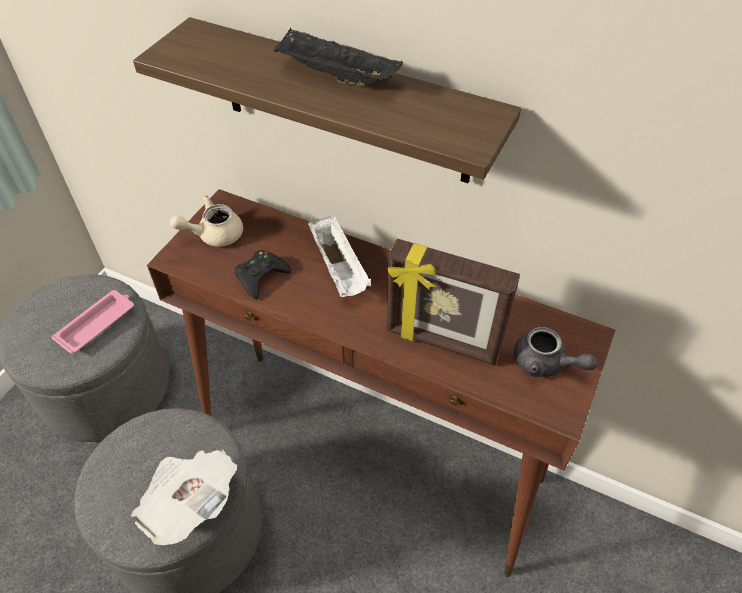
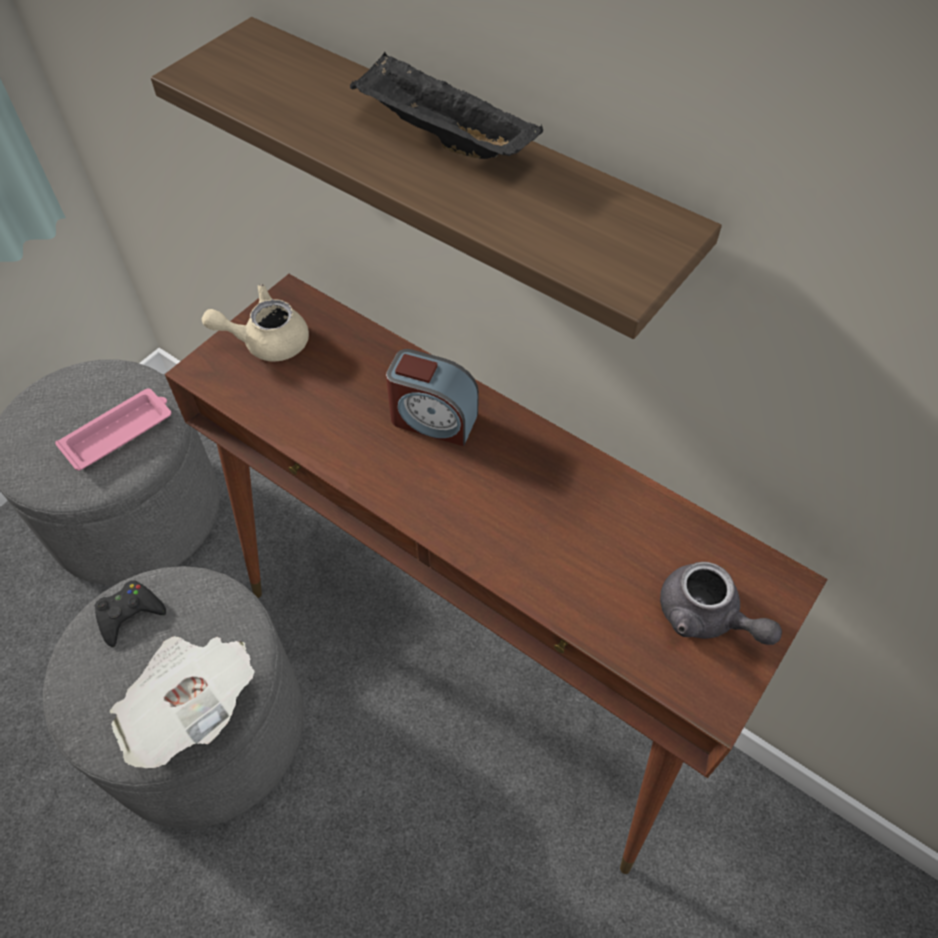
camera: 10 degrees right, 5 degrees up
black game controller [235,250,292,300] -> black game controller moved to [95,581,166,647]
white tray [308,216,371,297] -> alarm clock [386,349,479,446]
picture frame [386,239,520,366] -> none

